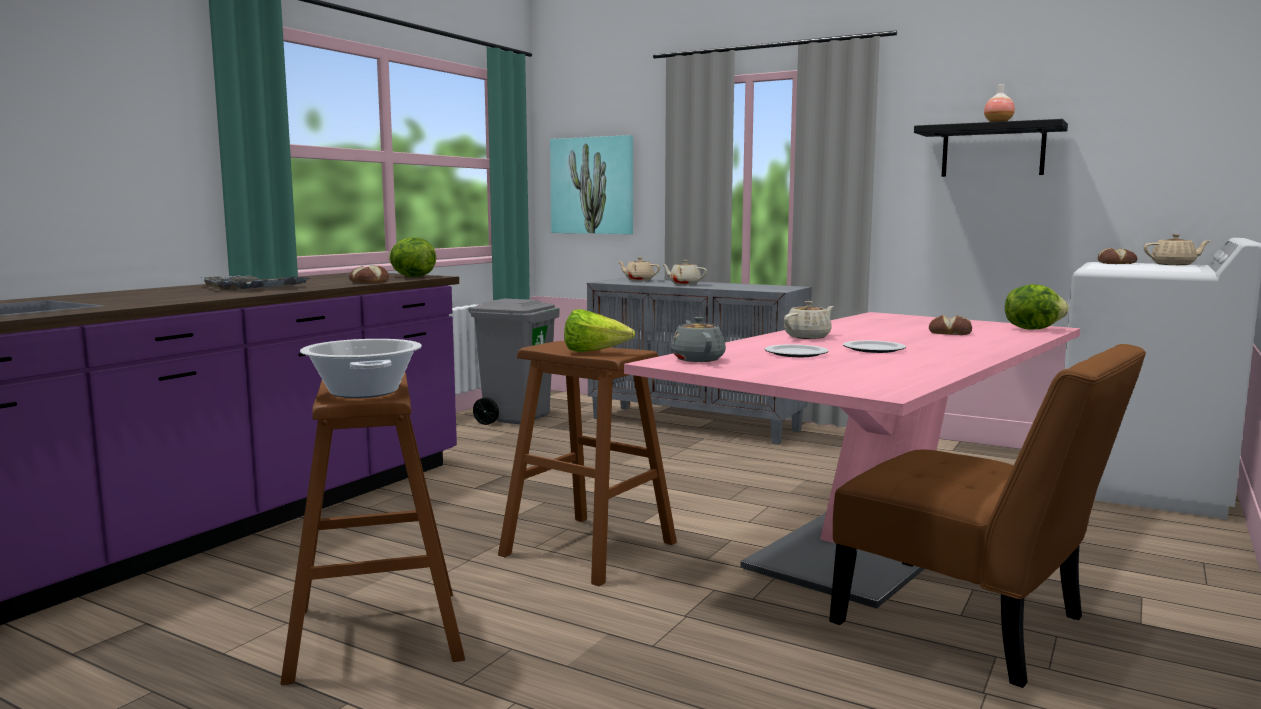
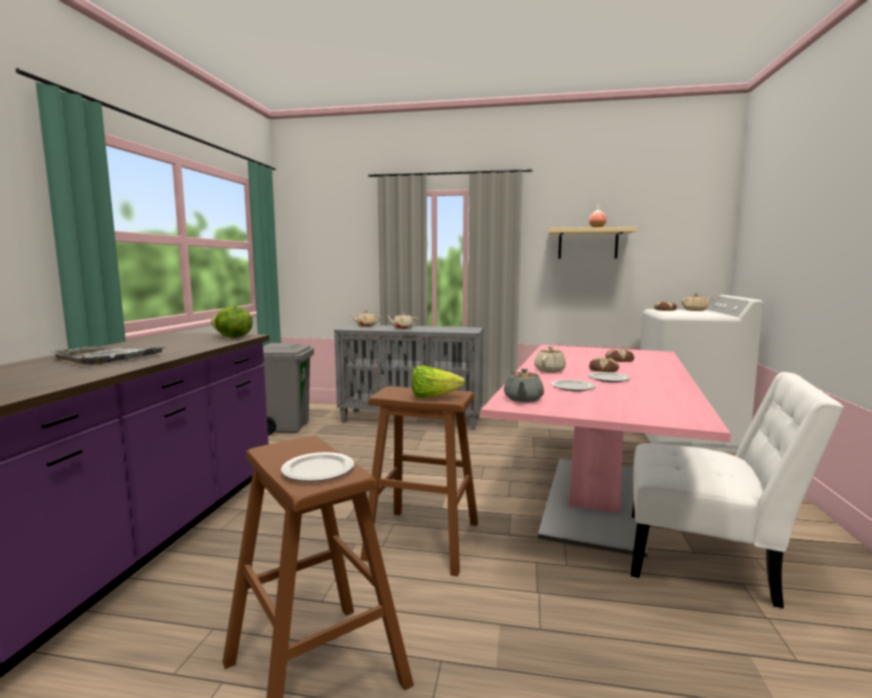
camera: 20 degrees left, 0 degrees up
cooking pot [300,339,422,398] -> plate [281,452,354,482]
bread [349,265,389,283] -> bread moved to [589,357,619,372]
picture [550,135,633,234] -> none
grey teapot [671,317,726,362] -> grey teapot turned 135 degrees counterclockwise [504,368,544,402]
brown chair [829,344,1146,688] -> white chair [631,372,844,608]
black shelf [914,119,1068,177] -> beige shelf [548,227,637,259]
lettuce [1005,284,1069,330] -> none

